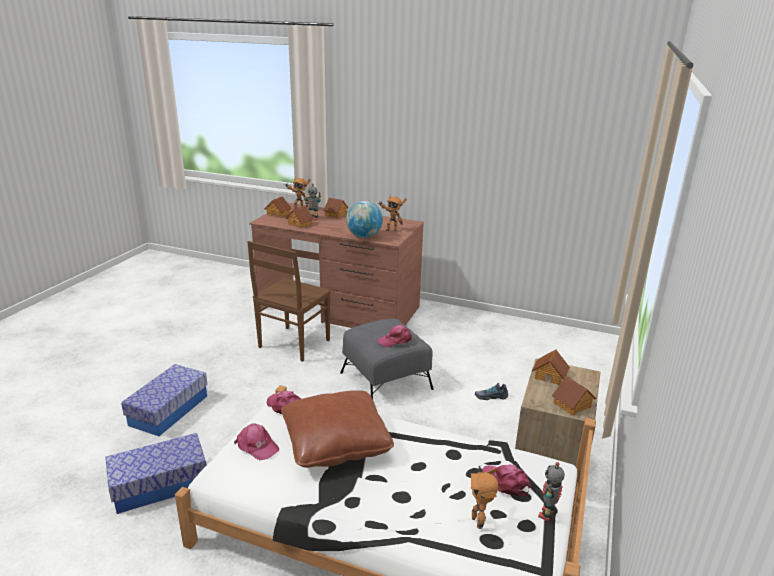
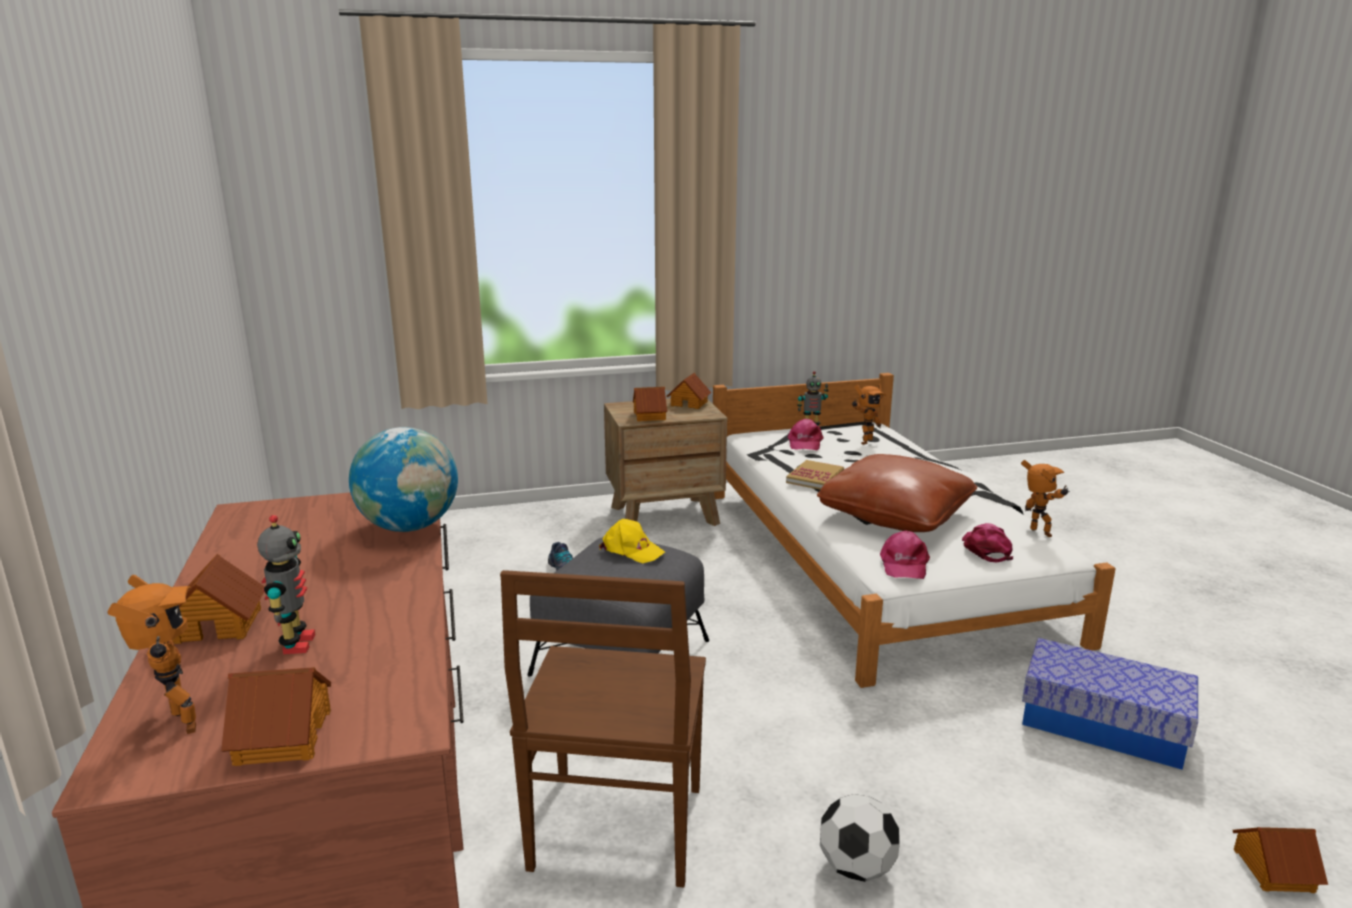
camera: 125 degrees left, 5 degrees down
storage box [121,364,208,436] -> none
brown chair [248,241,331,362] -> brown chair turned 105 degrees clockwise [500,570,706,888]
toy house [286,206,314,228] -> toy house moved to [1233,827,1328,893]
pink cap [377,325,412,347] -> yellow cap [599,519,665,563]
toy robot [379,194,407,231] -> toy robot moved to [1021,460,1070,537]
none -> book [786,460,844,490]
none -> football [820,794,900,882]

